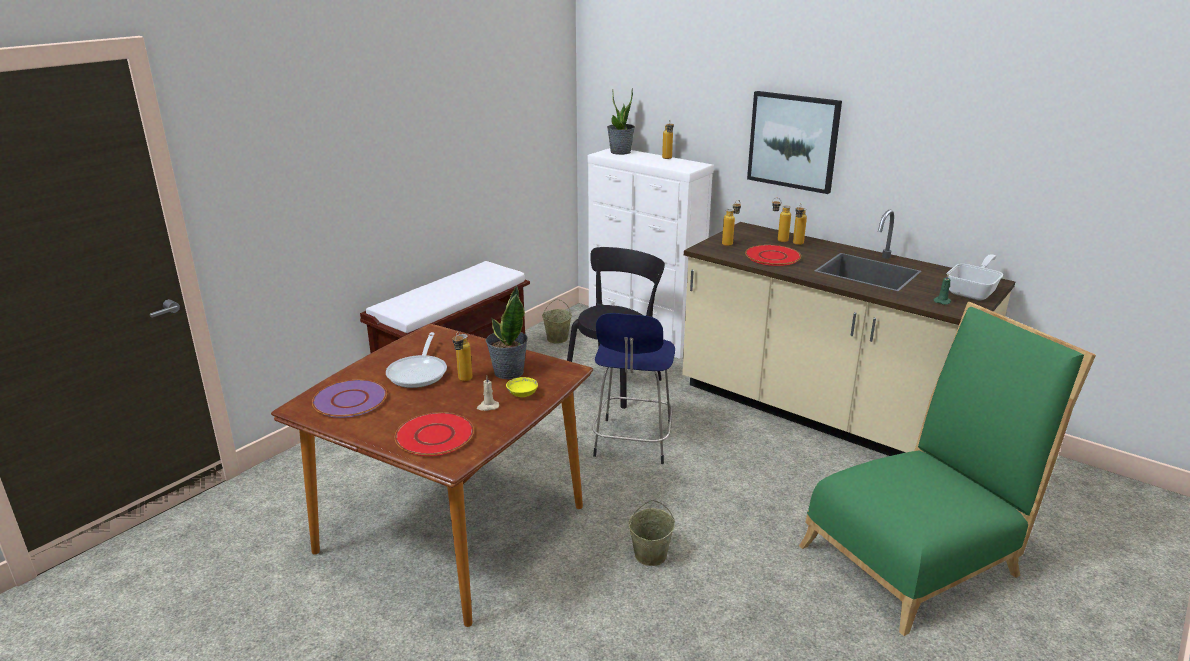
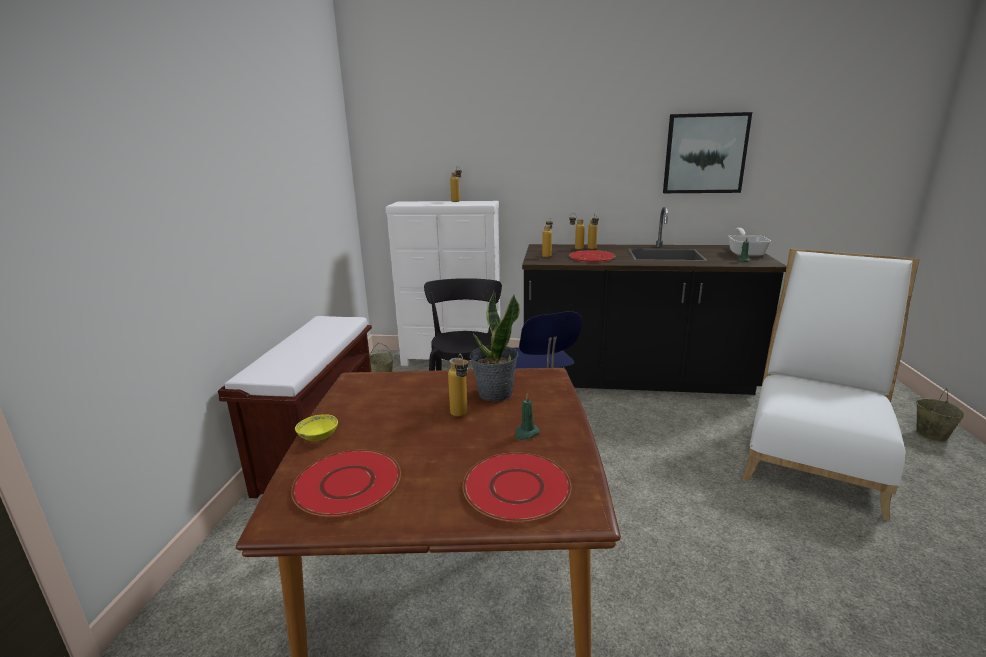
camera: 30 degrees left, 5 degrees down
purple plate [312,380,387,418] -> red plate [291,449,401,517]
frying pan [386,332,447,388] -> none
beige candle [477,376,499,411] -> green candle [515,393,540,440]
yellow bowl [506,377,538,397] -> yellow bowl moved to [295,414,338,441]
potted plant [607,88,635,155] -> none
beige bucket [629,500,675,566] -> beige bucket moved to [916,388,965,441]
beige counter [682,210,1015,456] -> black counter [522,207,787,395]
picture [747,91,842,194] -> picture moved to [663,112,752,193]
green chair [799,302,1096,636] -> white chair [743,249,920,521]

